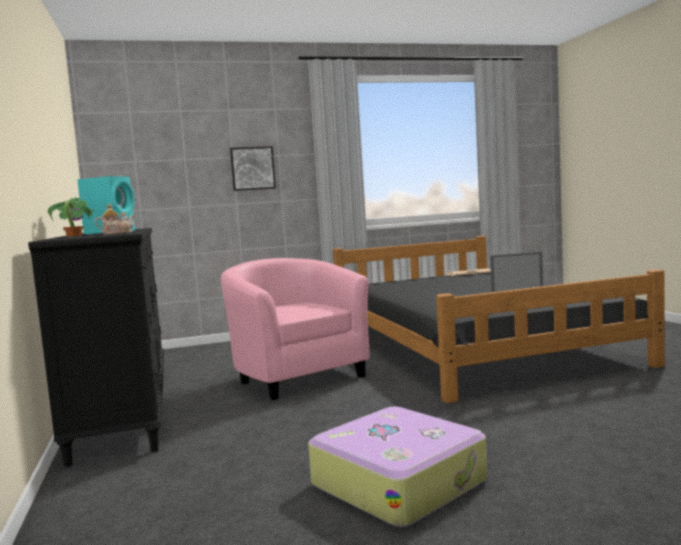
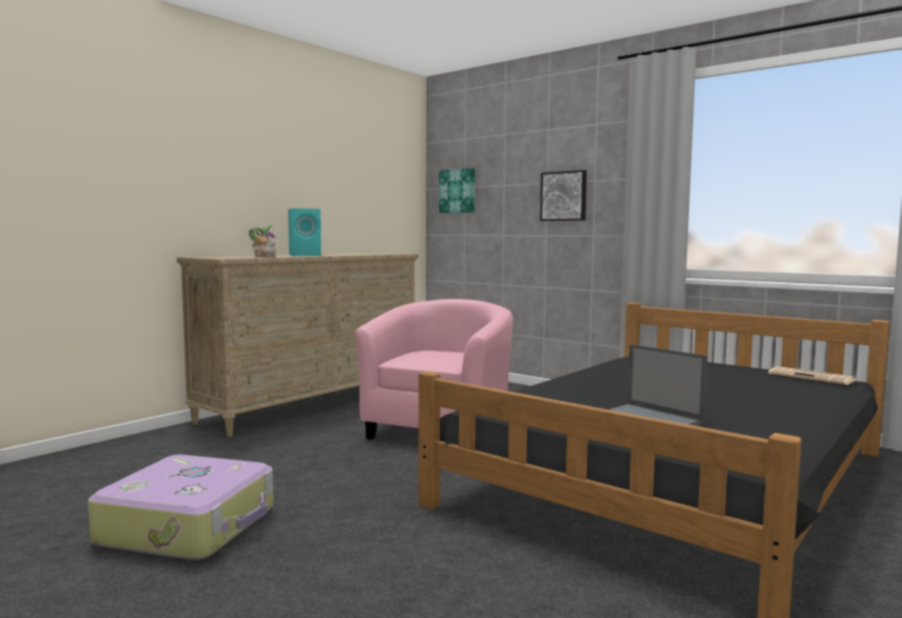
camera: 55 degrees right, 0 degrees up
black dresser [28,228,164,467] -> beige dresser [177,253,419,437]
none -> picture [439,168,475,213]

